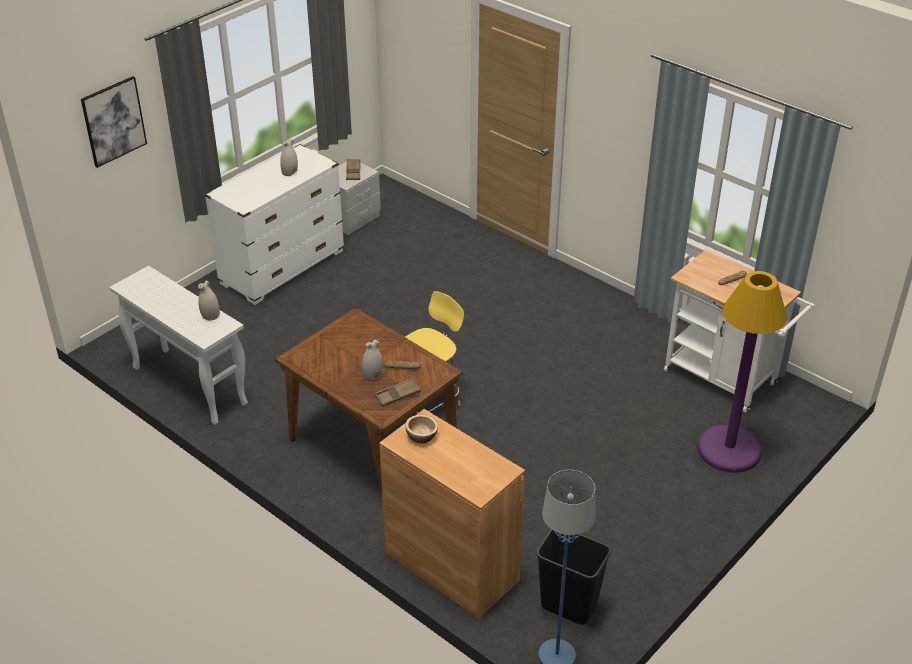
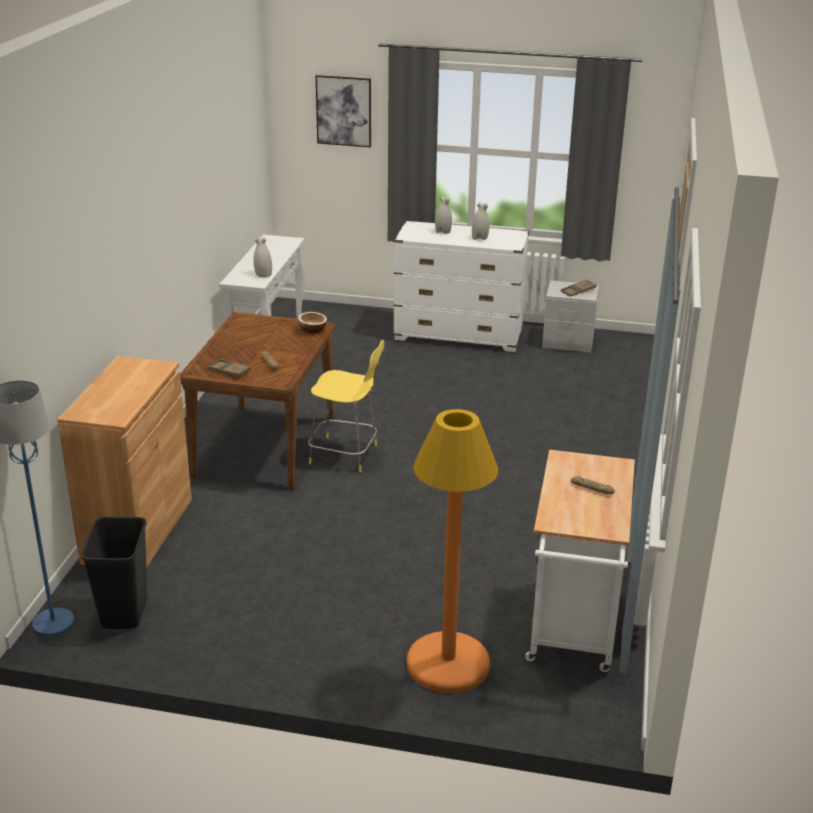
camera: 60 degrees right, 10 degrees down
white vase [362,340,383,381] -> white vase moved to [435,196,452,234]
bowl [405,415,438,443] -> bowl moved to [298,312,327,333]
purple floor lamp [697,271,787,473] -> orange floor lamp [406,409,499,694]

